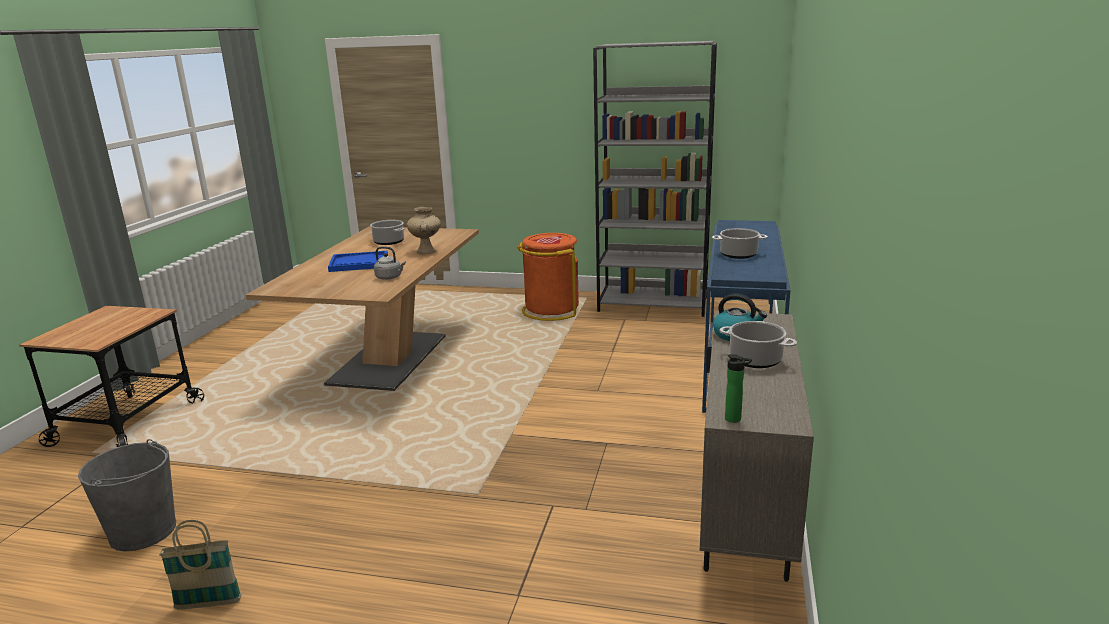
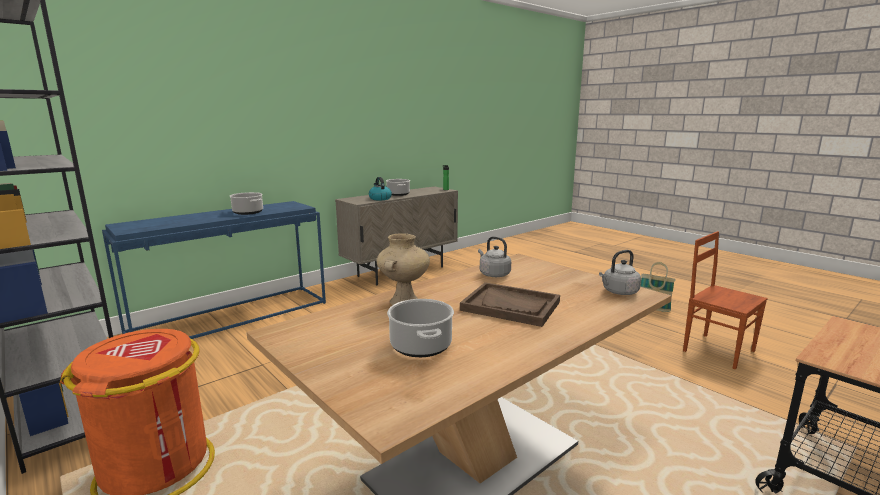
camera: 145 degrees left, 5 degrees down
grey bucket [78,439,176,551] -> brown chair [683,231,768,370]
blue tray [328,251,388,272] -> brown tray [460,282,560,327]
none -> grey kettle [599,250,641,295]

